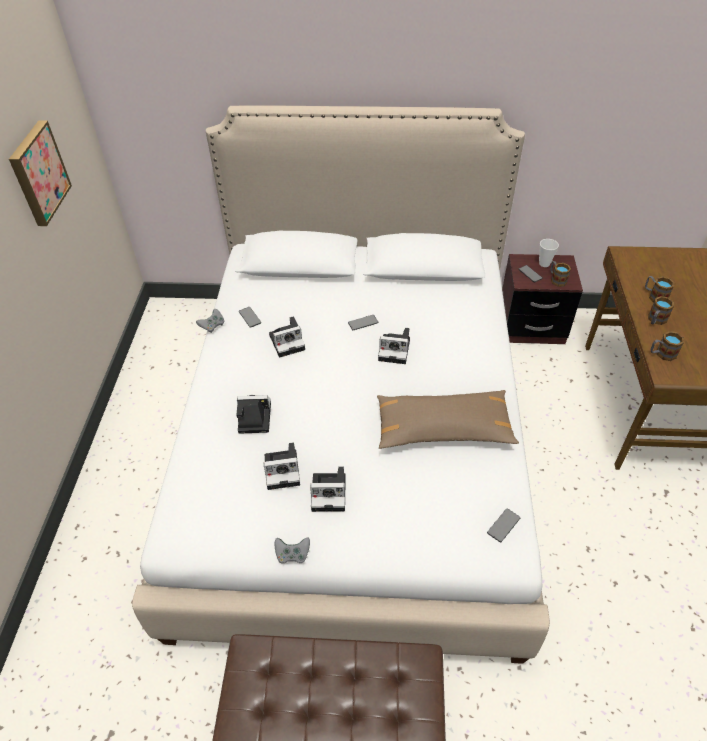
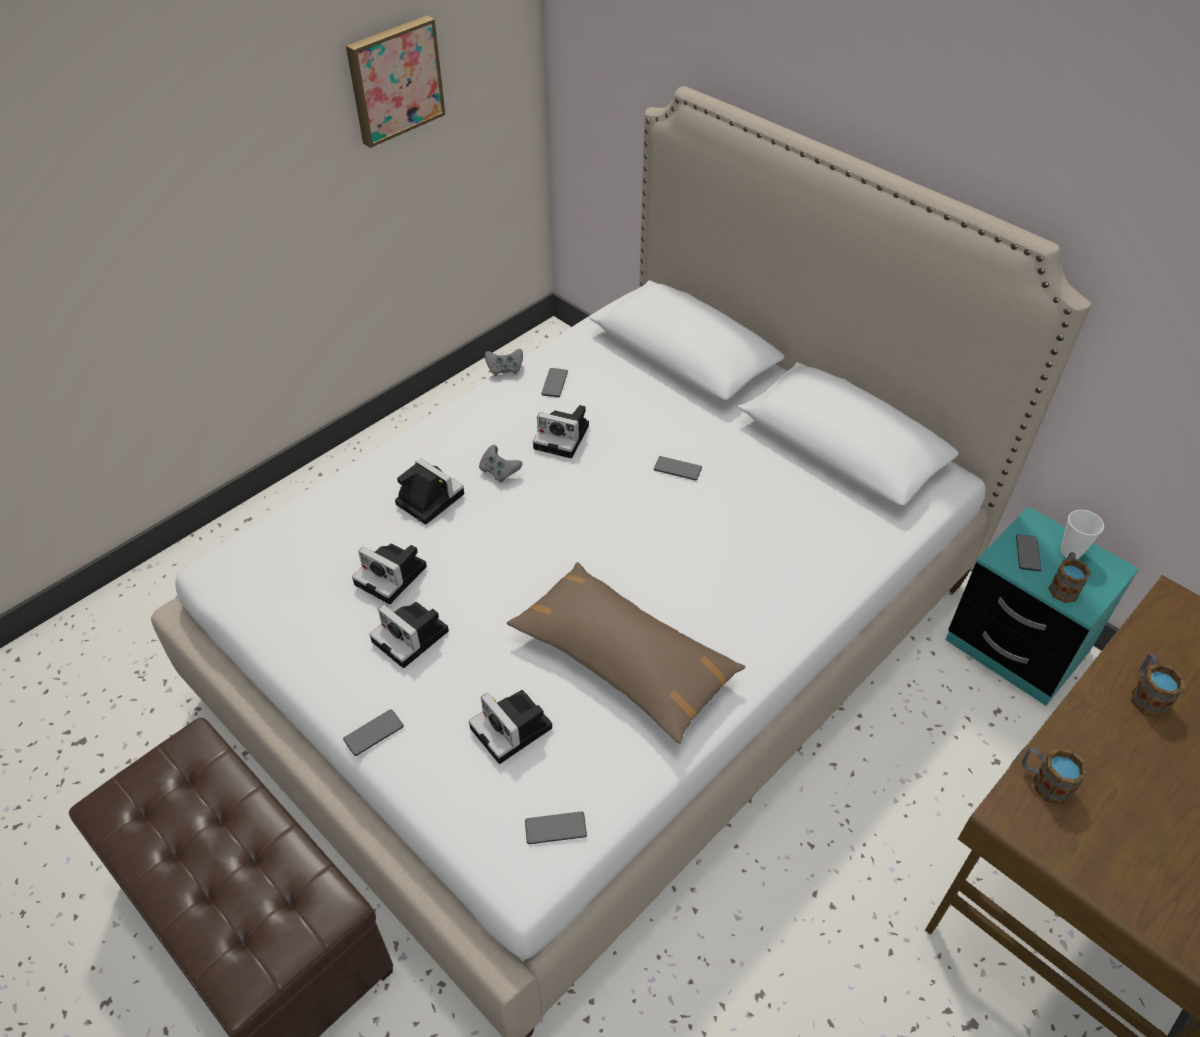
camera: 40 degrees right, 0 degrees up
grey game controller [275,537,310,563] -> grey game controller moved to [479,445,522,483]
camera [378,328,410,364] -> camera moved to [469,690,552,764]
brown nightstand [502,254,583,344] -> turquoise nightstand [945,506,1139,706]
mug [648,296,674,325] -> none
none -> phone [343,709,404,756]

